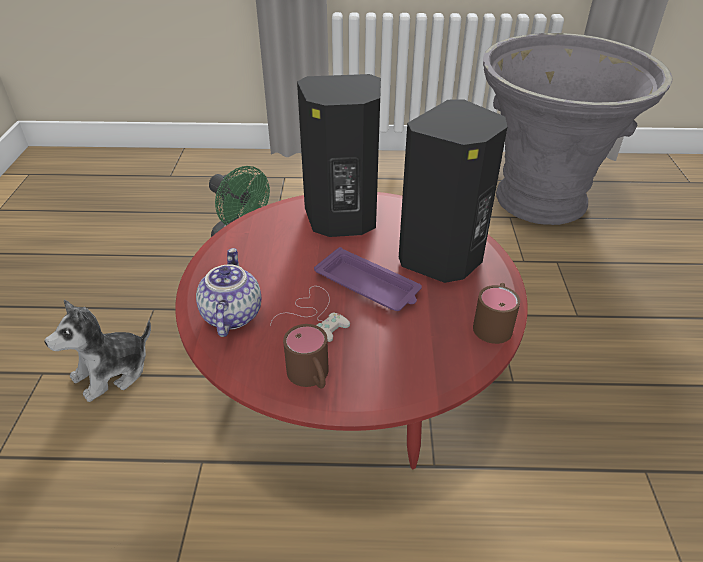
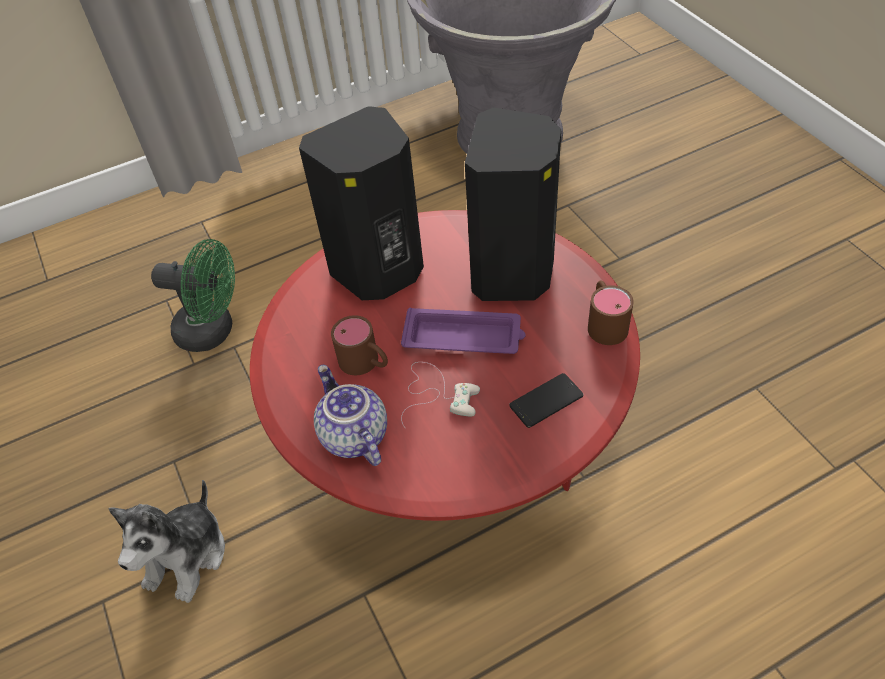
camera: 25 degrees left, 10 degrees up
brown mug [283,324,329,389] -> brown mug moved to [331,315,388,375]
none -> phone [509,373,583,428]

